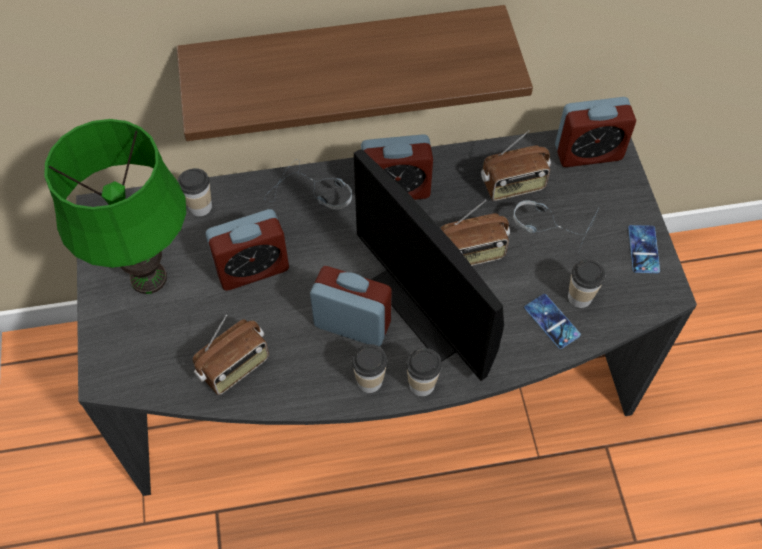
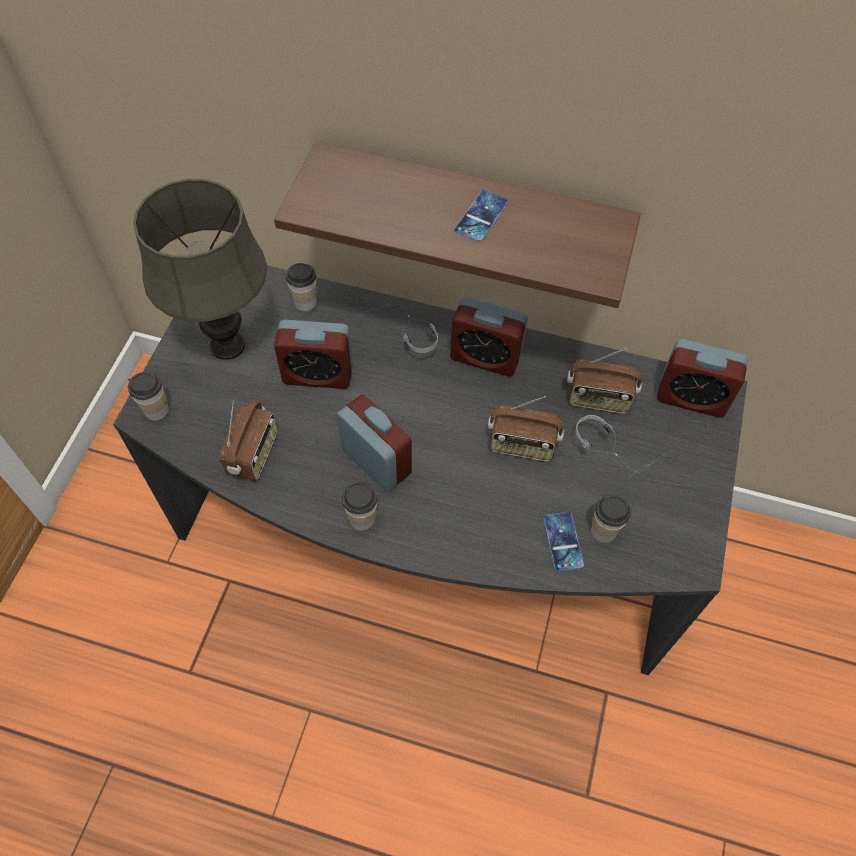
camera: 25 degrees right, 0 degrees up
green table lamp [44,119,186,294] -> grey table lamp [133,179,267,360]
radio [193,315,269,395] -> radio turned 60 degrees counterclockwise [219,400,277,481]
monitor [354,149,504,381] -> none
cup [406,348,442,396] -> cup moved to [128,372,169,421]
phone [628,225,660,273] -> phone moved to [454,190,509,242]

